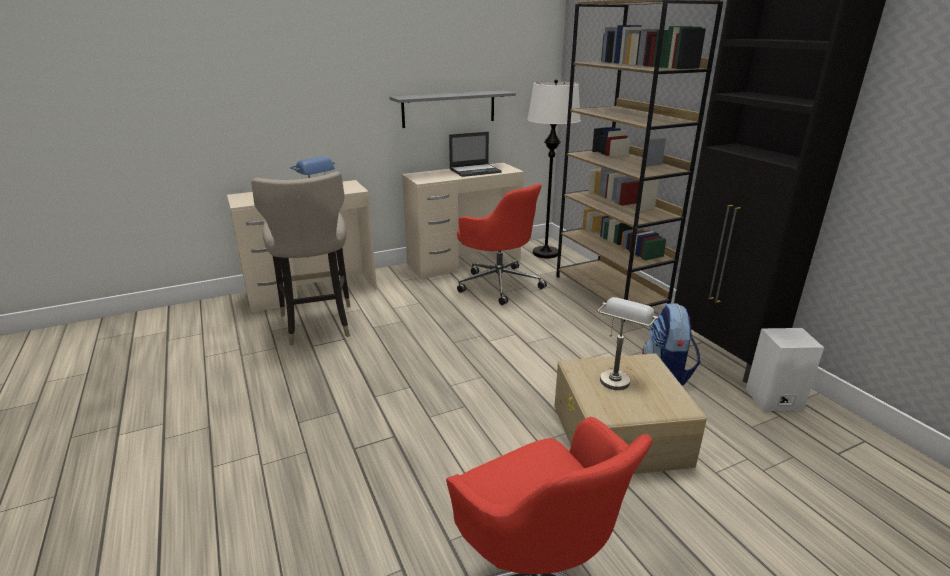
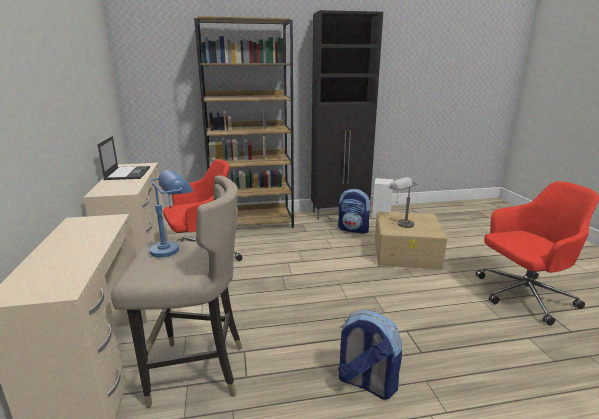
camera: 75 degrees left, 5 degrees down
grey shelf [390,90,516,128] -> none
white floor lamp [527,79,581,258] -> none
none -> backpack [338,310,402,400]

